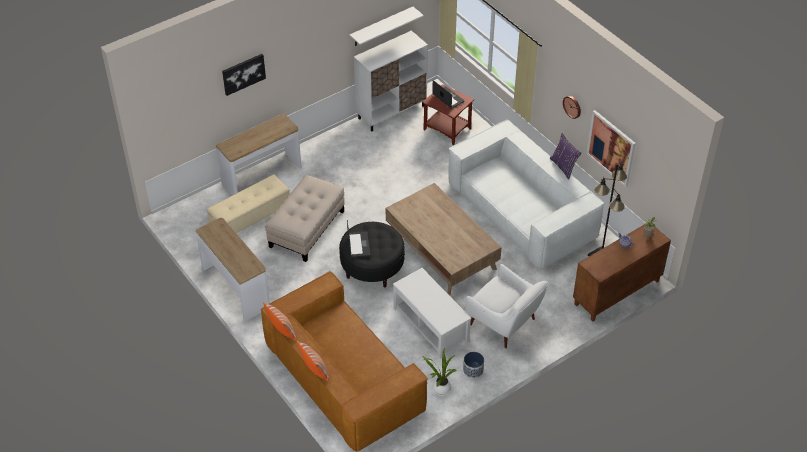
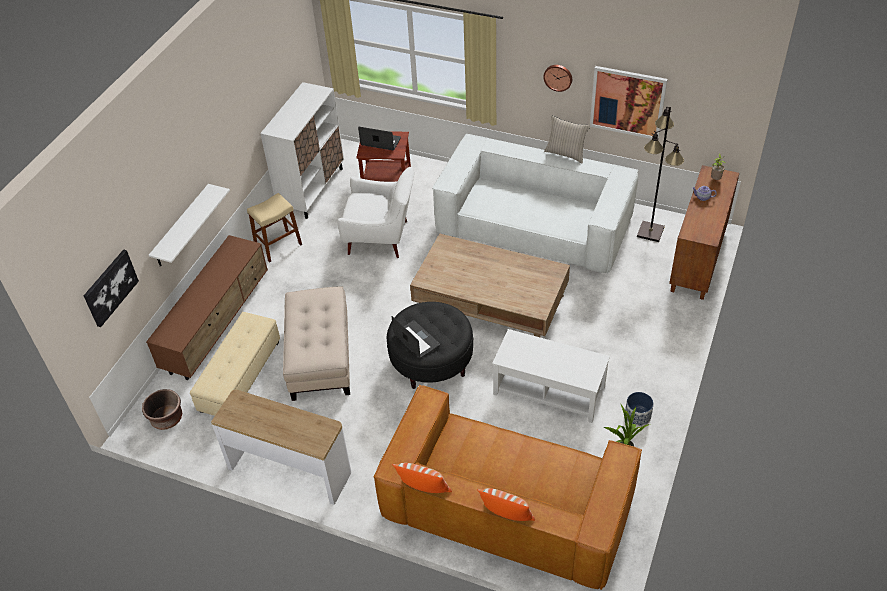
camera: 30 degrees left, 0 degrees up
console table [216,113,302,196] -> brown tv stand [146,235,268,380]
picture [222,54,266,96] -> picture moved to [84,249,139,327]
white shelf [350,7,424,46] -> white shelf moved to [149,184,230,267]
white armchair [465,264,548,348] -> white armchair moved to [338,167,414,258]
purple pillow [550,133,582,180] -> beige pillow [544,115,590,163]
none -> brown planter [142,389,182,430]
none -> beige stool [247,193,302,263]

